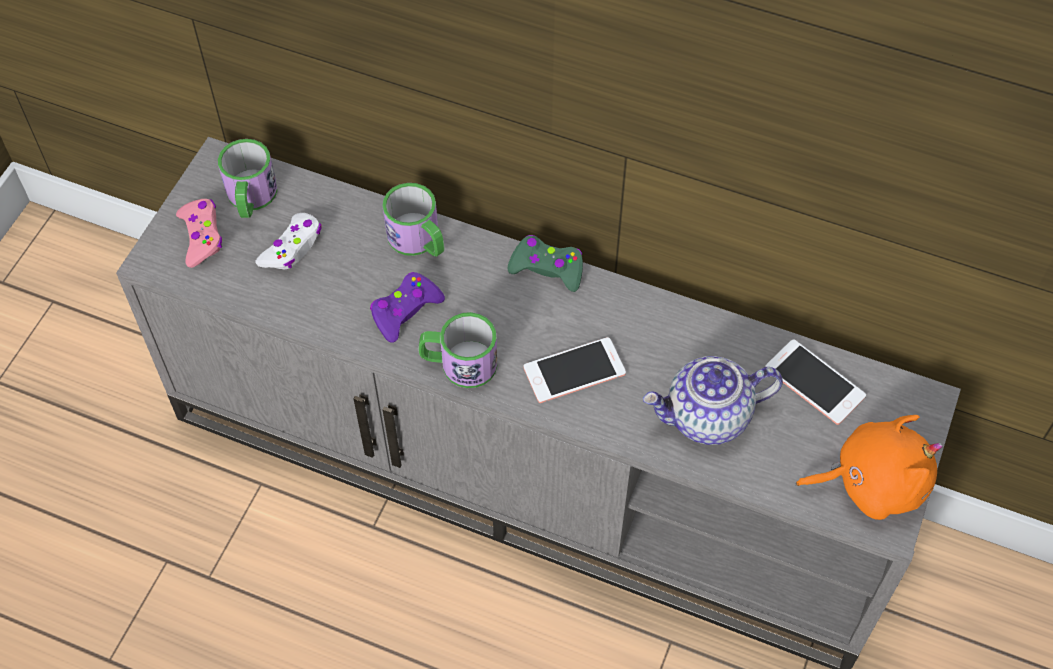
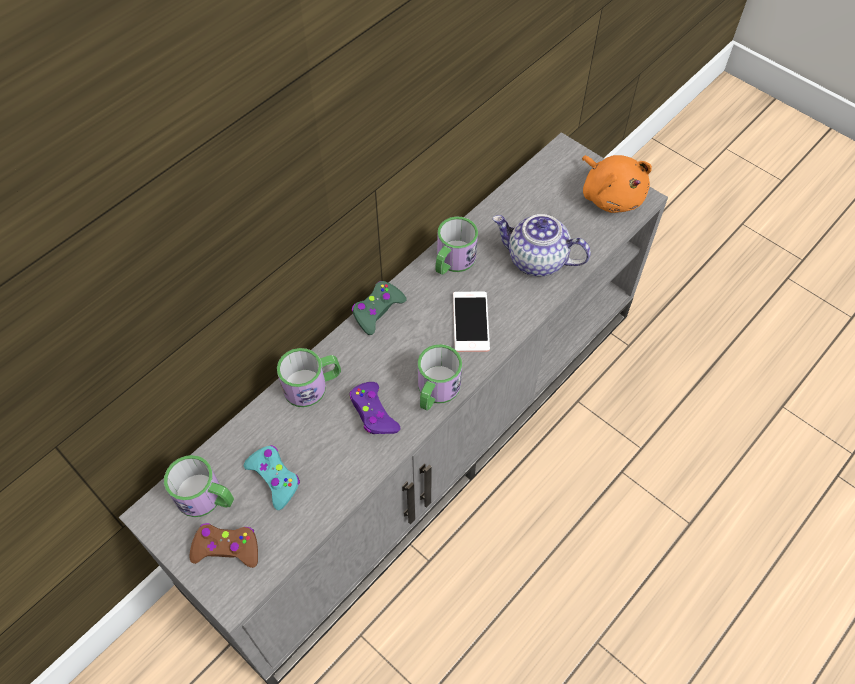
camera: 70 degrees left, 0 degrees up
pink game controller [176,199,223,268] -> brown game controller [189,523,258,568]
white game controller [256,213,322,269] -> turquoise game controller [244,445,300,510]
teapot [643,356,783,445] -> teapot turned 105 degrees clockwise [492,214,591,276]
phone [765,339,866,425] -> none
orange plush toy [796,415,943,520] -> orange plush toy turned 135 degrees clockwise [582,155,652,213]
none -> mug [435,216,478,275]

